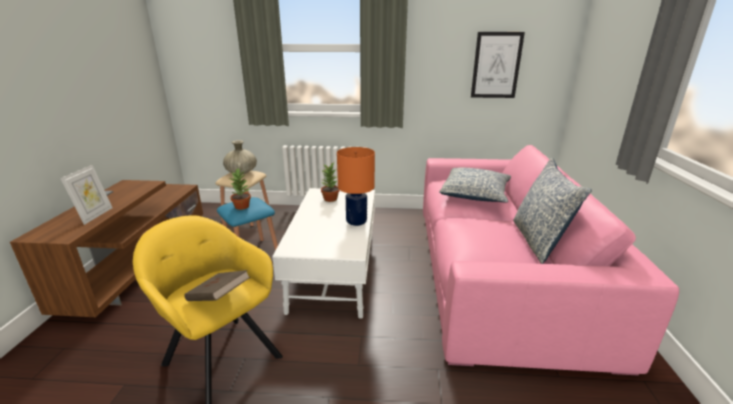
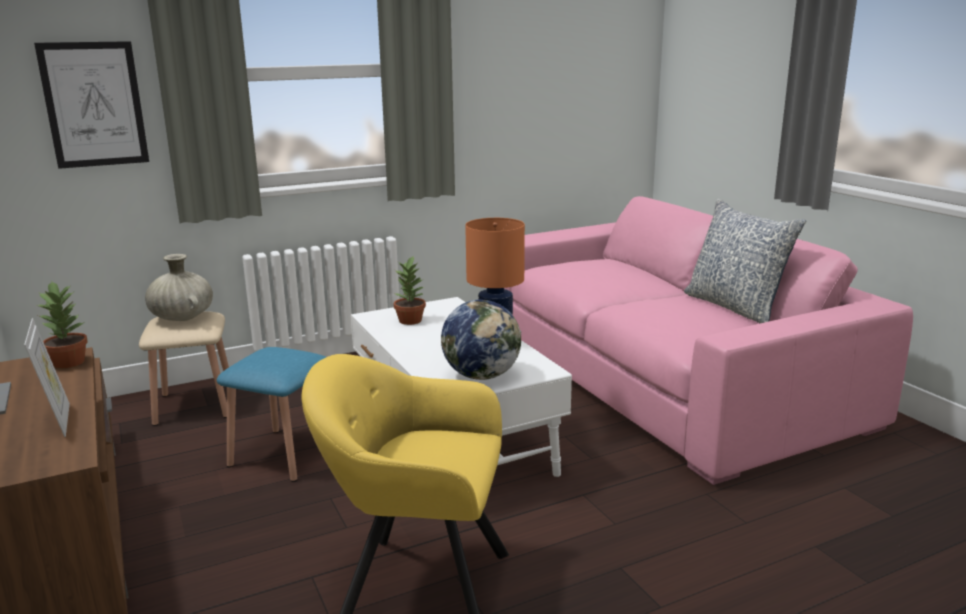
camera: 30 degrees left, 5 degrees down
brown book [184,270,250,301] -> none
potted plant [229,168,251,210] -> potted plant moved to [37,281,88,369]
pillow [439,168,511,203] -> none
picture [471,32,525,98] -> picture moved to [34,41,149,169]
none -> globe [441,300,521,380]

